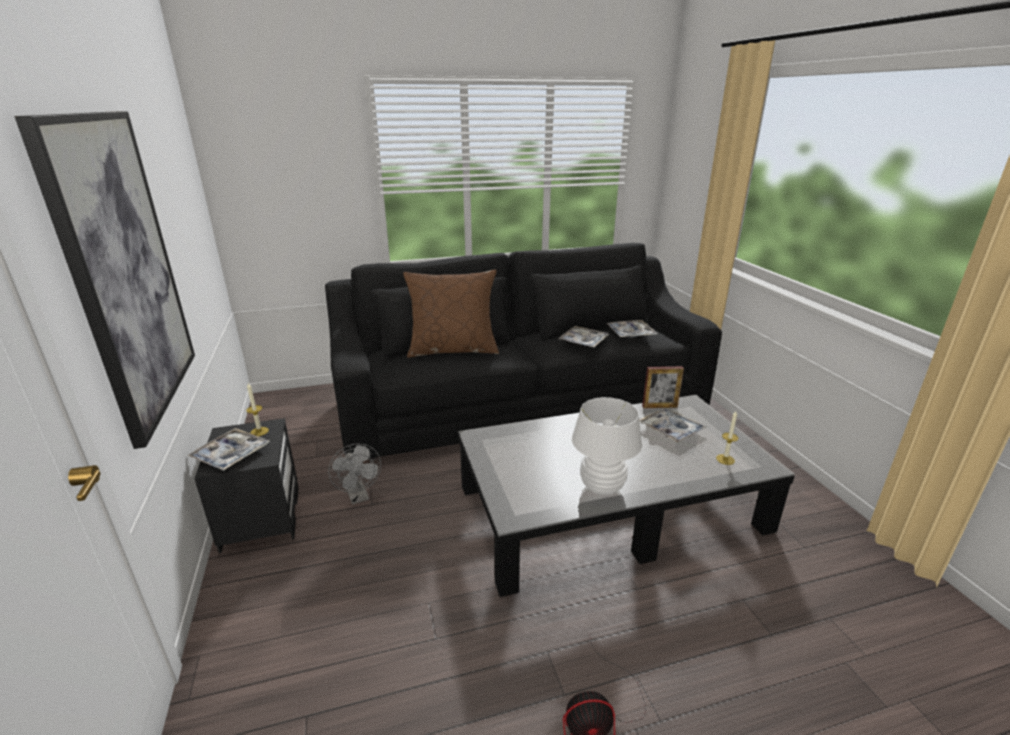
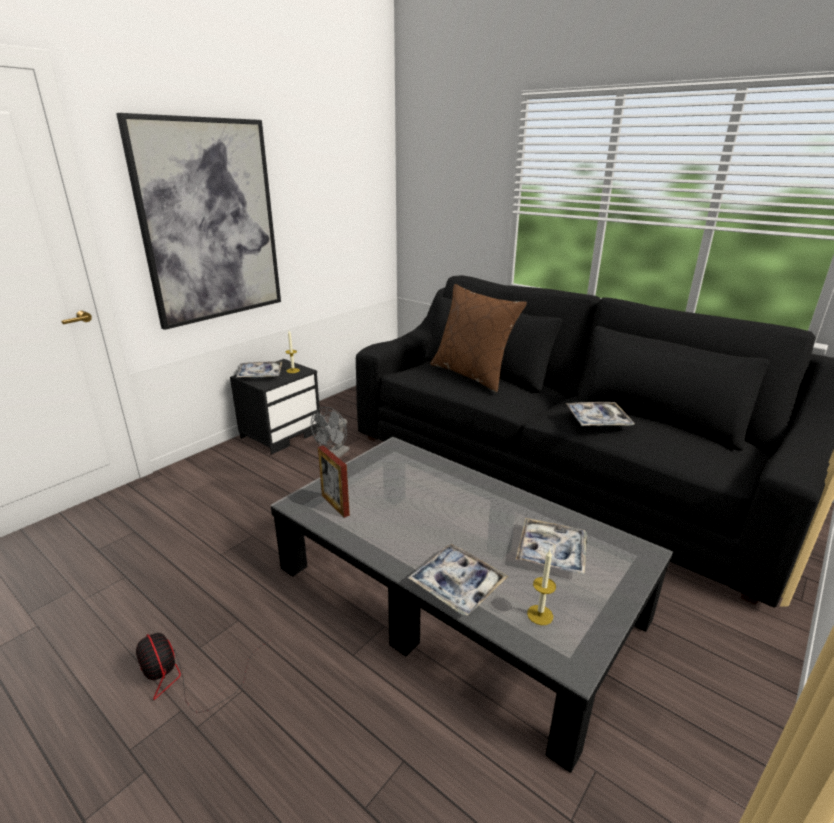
camera: 55 degrees right, 0 degrees up
white table lamp [572,397,642,495] -> none
tray [607,320,658,337] -> tray moved to [408,544,508,616]
picture frame [642,366,684,408] -> picture frame moved to [318,445,350,518]

